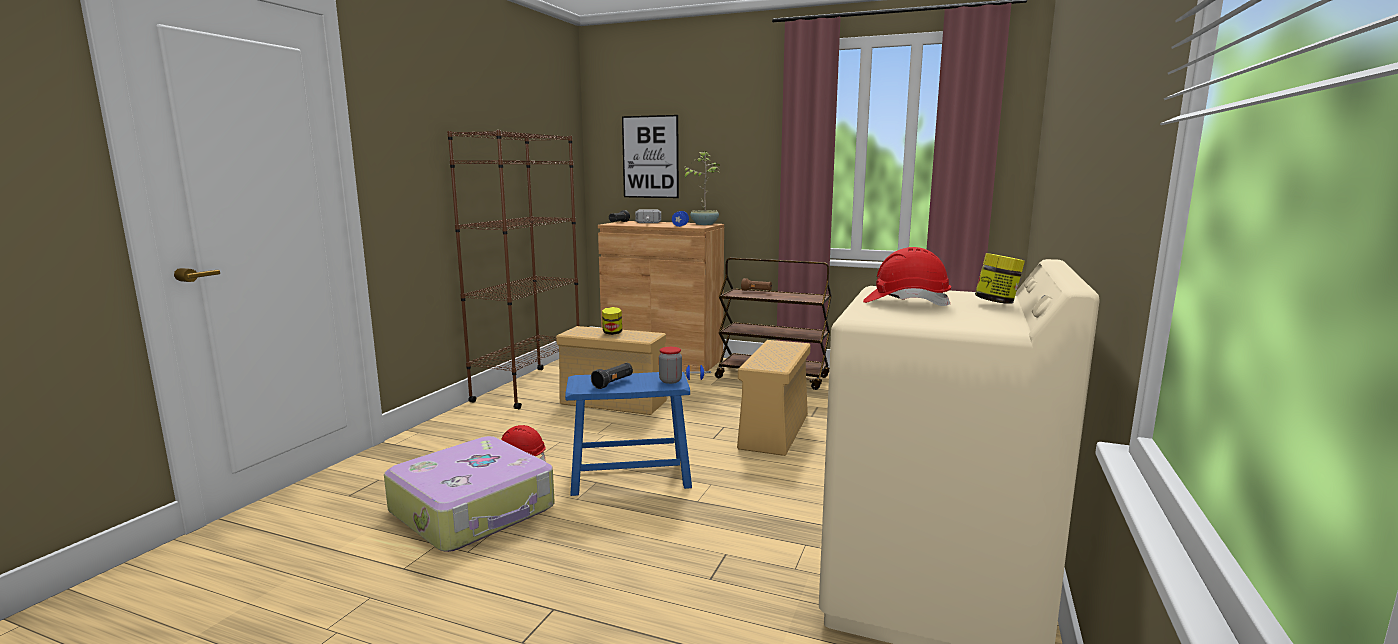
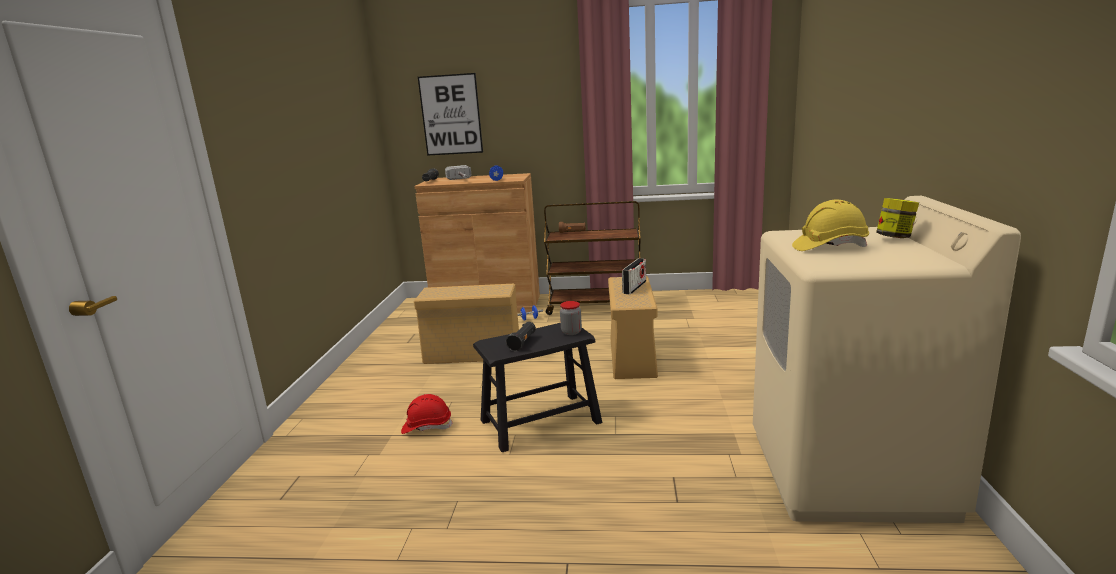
camera: 15 degrees left, 5 degrees up
suitcase [384,436,555,552] -> none
brown bookcase [447,130,579,409] -> none
blue stool [565,372,692,496] -> black stool [473,323,602,452]
jar [602,307,622,335] -> none
potted plant [682,151,720,225] -> none
red hard hat [863,247,951,306] -> yellow hard hat [792,200,869,251]
none -> radio [622,258,646,294]

